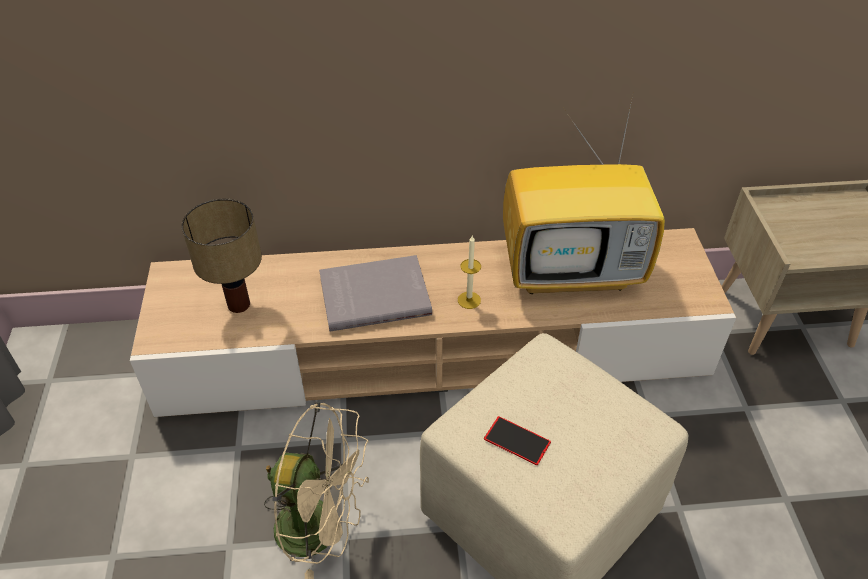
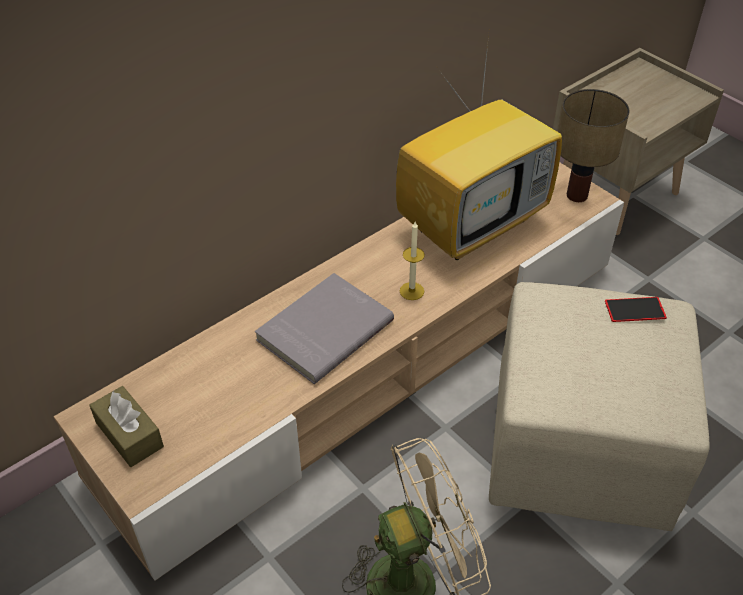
camera: 35 degrees left, 0 degrees up
table lamp [181,198,262,313] -> table lamp moved to [558,89,630,202]
phone [484,416,551,465] -> phone moved to [605,297,667,322]
none -> brown tissue box [89,386,164,467]

